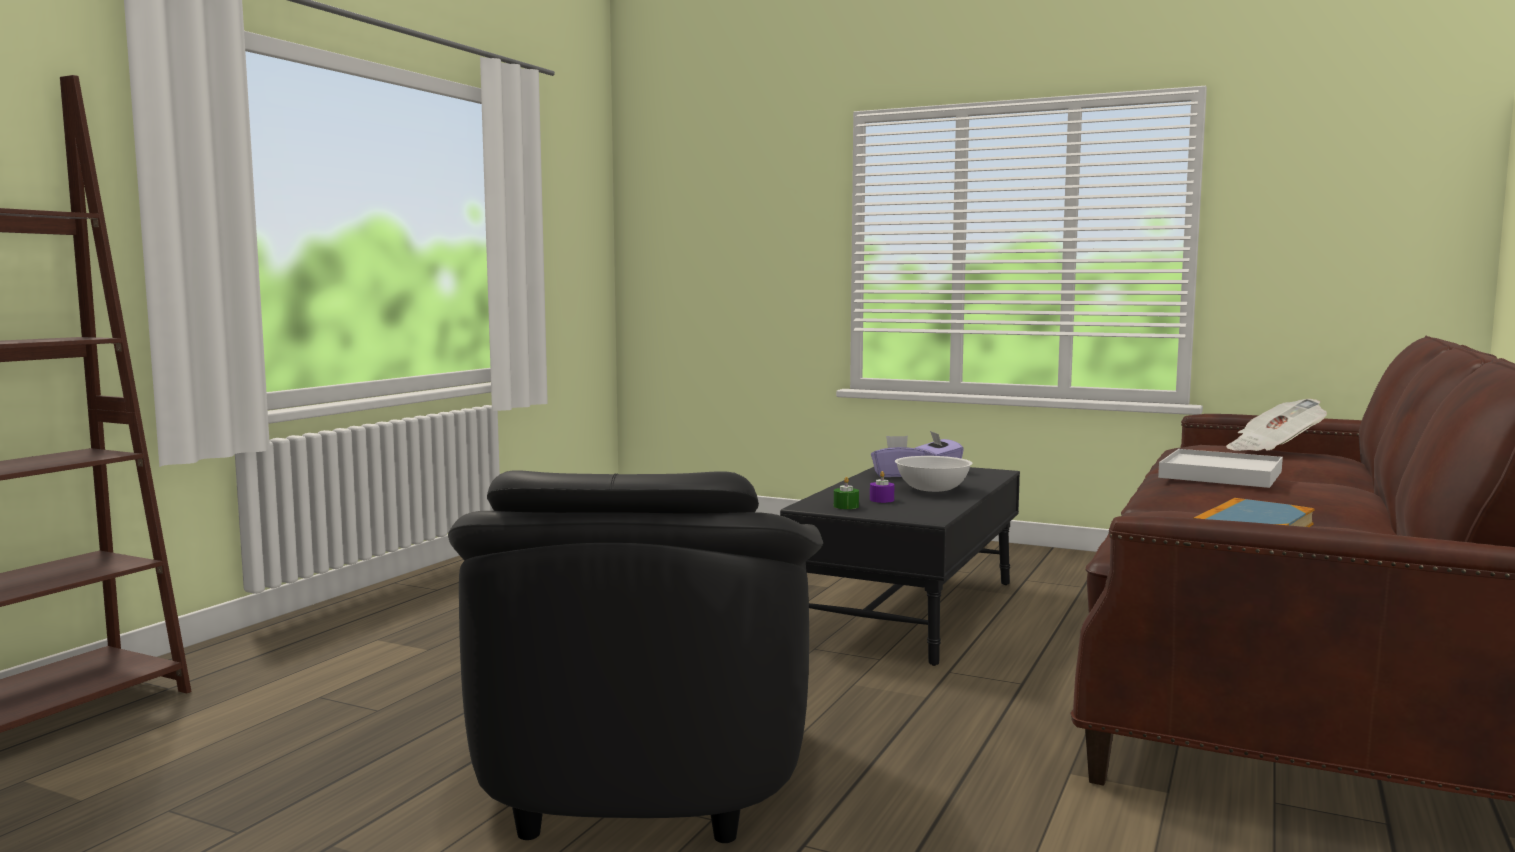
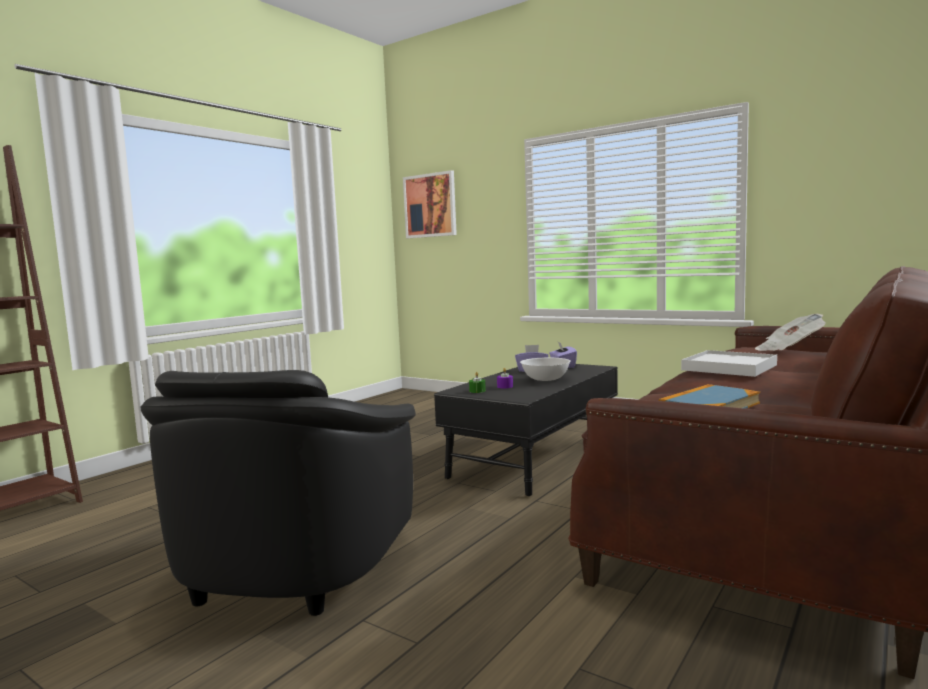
camera: 10 degrees right, 0 degrees up
none -> picture [403,170,457,238]

